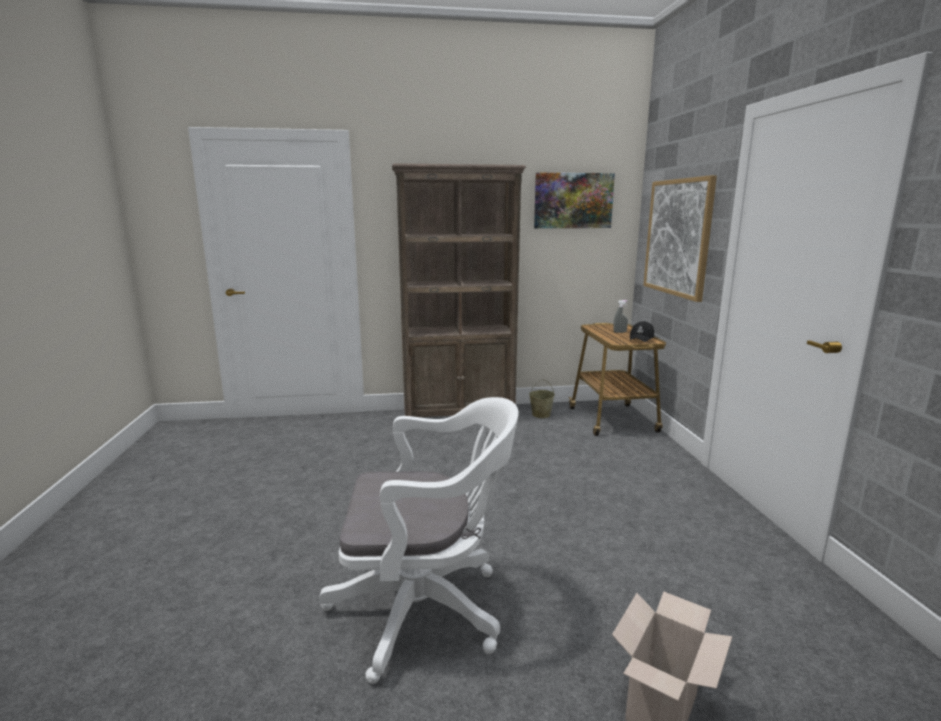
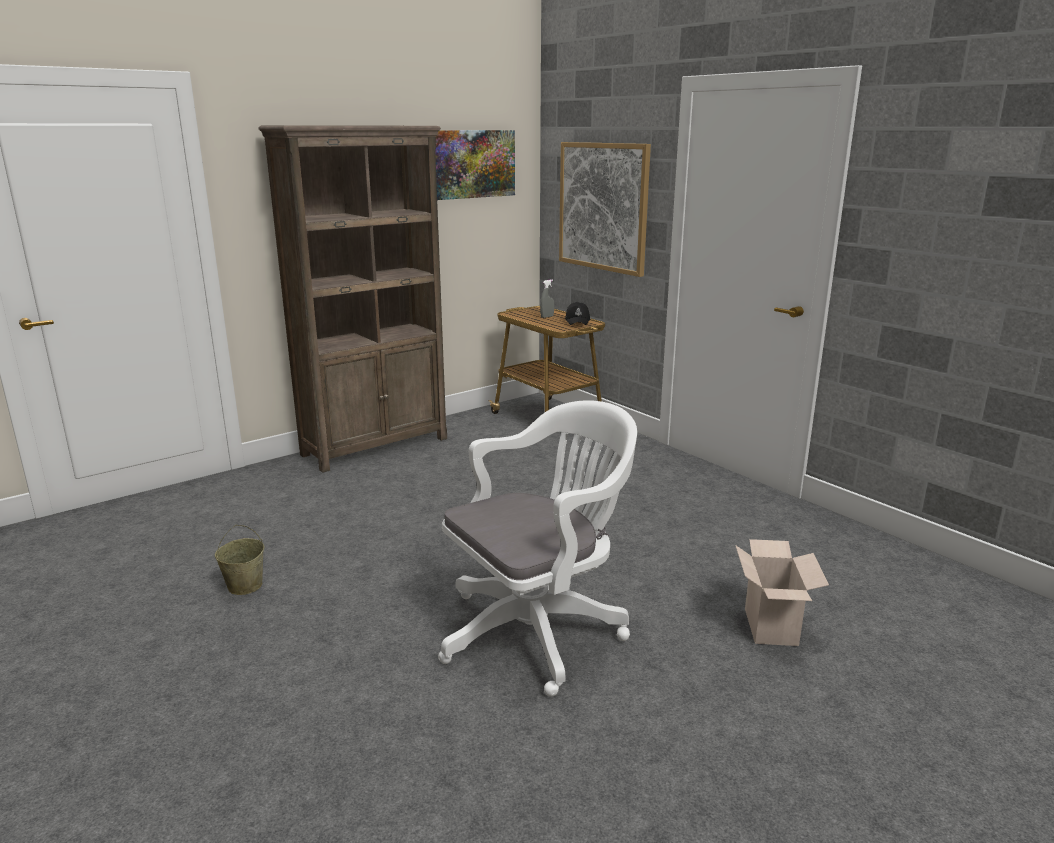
camera: 30 degrees left, 5 degrees up
beige bucket [529,379,555,418] -> beige bucket moved to [215,525,264,595]

